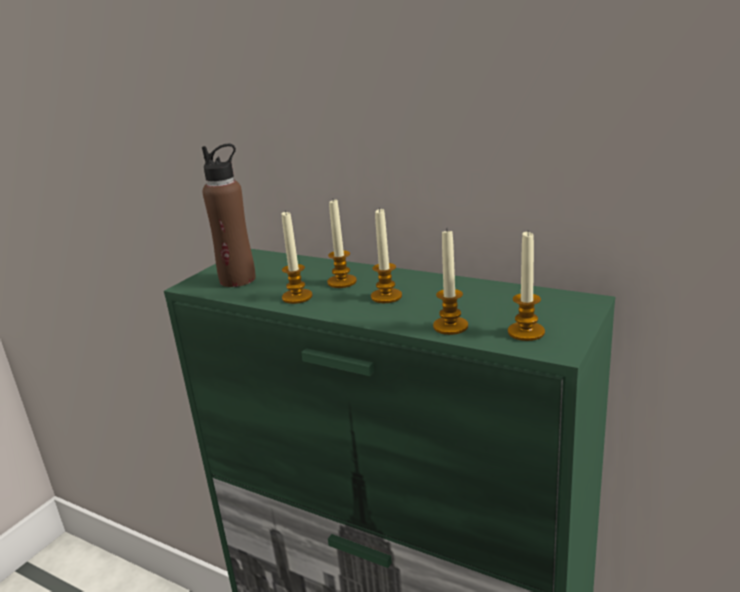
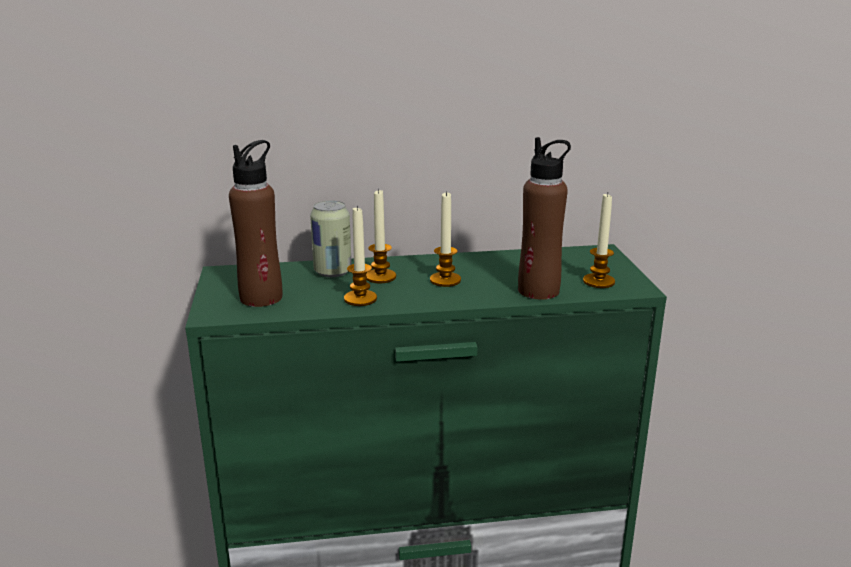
camera: 40 degrees left, 0 degrees up
candle [433,230,468,335] -> brown bottle [518,137,571,299]
none -> can [310,201,352,277]

